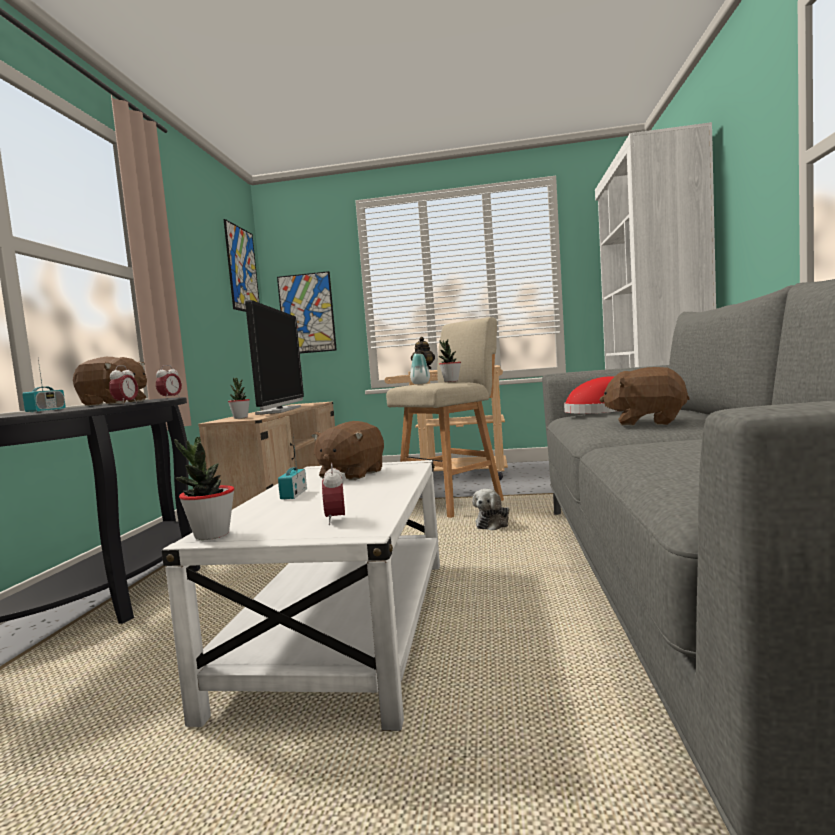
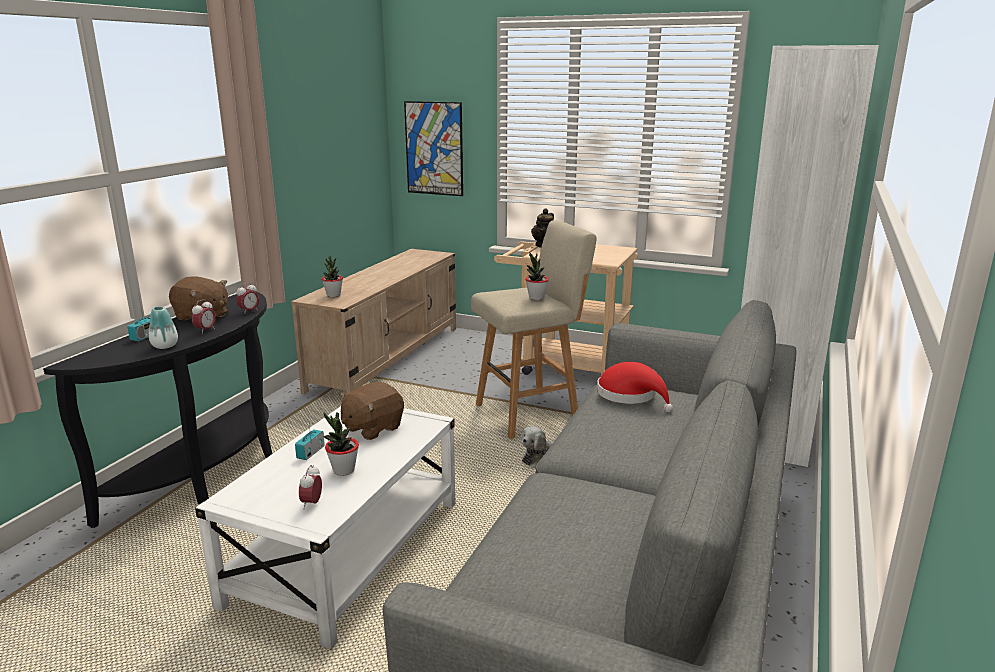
camera: 15 degrees right, 15 degrees up
potted plant [174,437,234,540] -> potted plant moved to [323,413,359,476]
picture [224,219,260,312] -> none
television [245,300,304,415] -> none
vase [410,354,430,384] -> vase moved to [149,306,178,349]
brown plush toy [600,367,690,426] -> none

